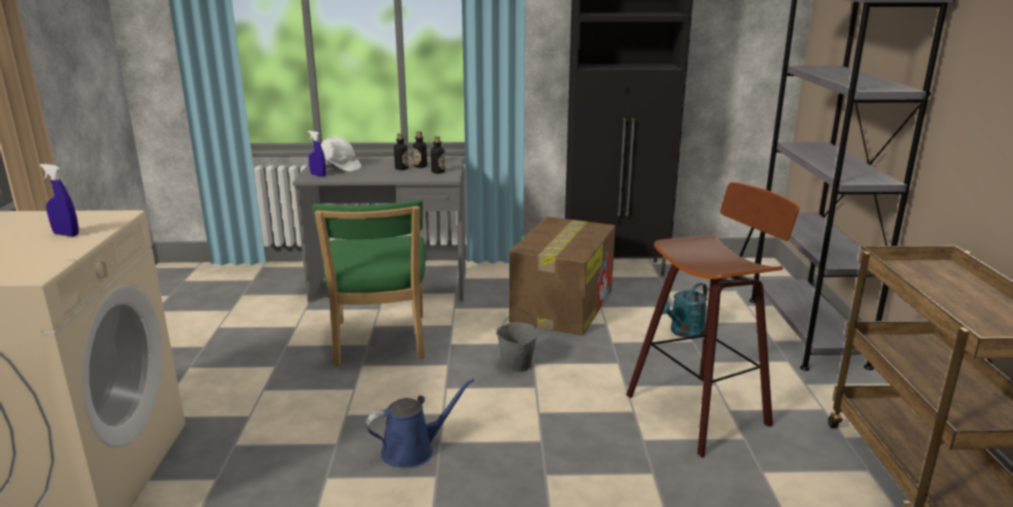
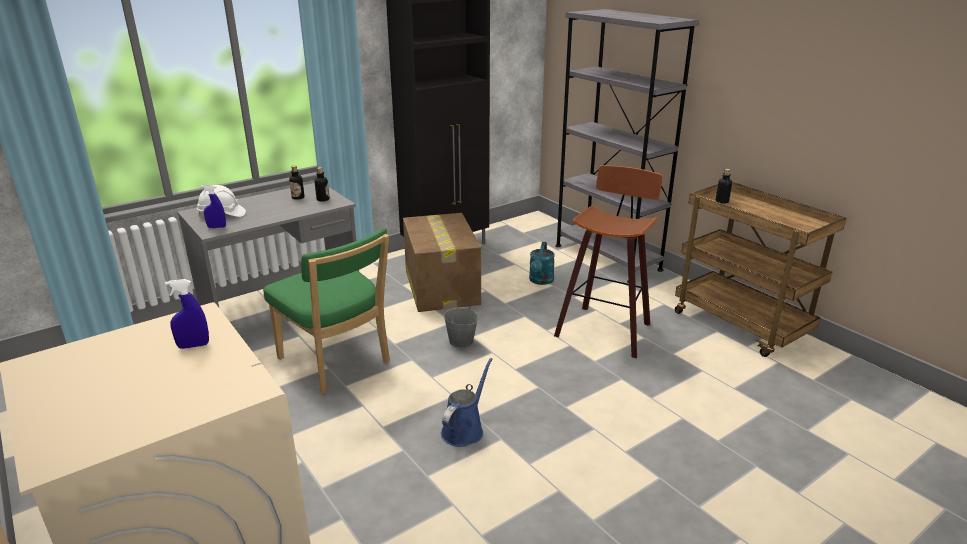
camera: 35 degrees left, 5 degrees up
bottle [394,133,409,170] -> bottle moved to [716,169,732,204]

